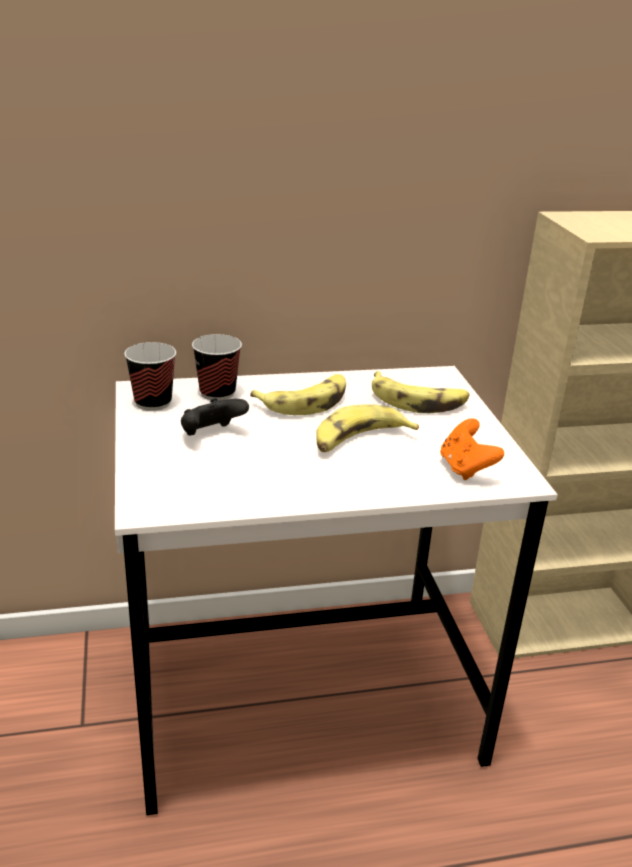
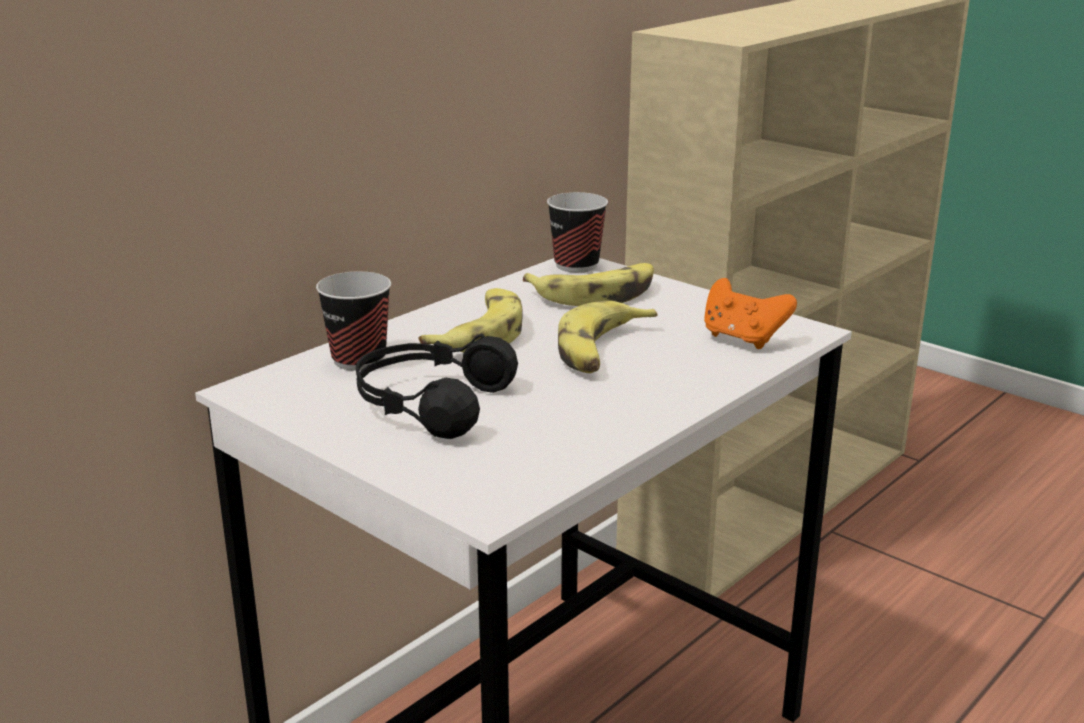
camera: 35 degrees left, 5 degrees down
cup [124,342,176,411] -> cup moved to [547,192,608,273]
black game controller [181,398,249,435] -> black headphones [356,334,518,439]

